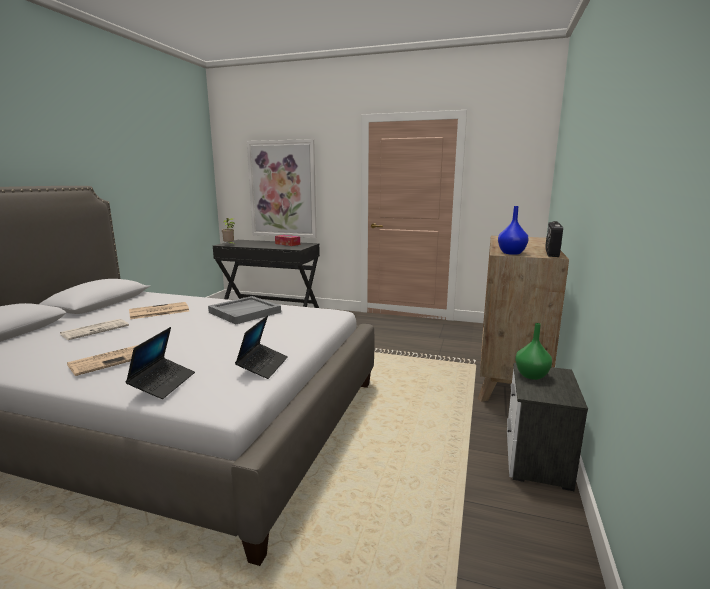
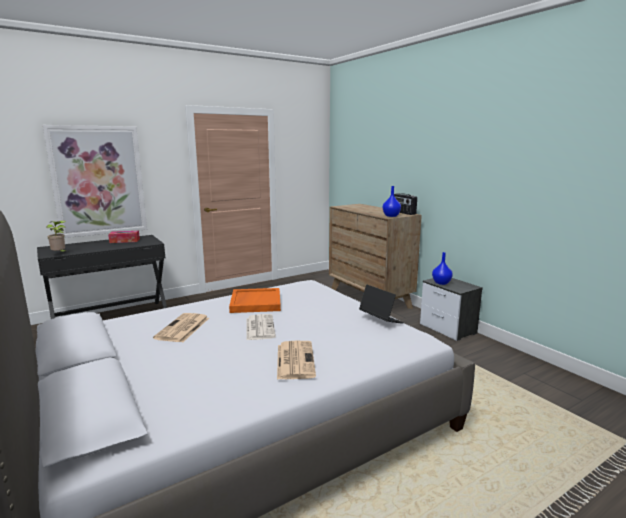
camera: 50 degrees left, 0 degrees up
newspaper [60,319,129,340] -> newspaper moved to [246,314,276,340]
laptop [125,327,195,399] -> none
grey tray [208,296,281,325] -> orange tray [229,288,281,313]
green vase [515,323,552,380] -> blue vase [432,252,453,285]

